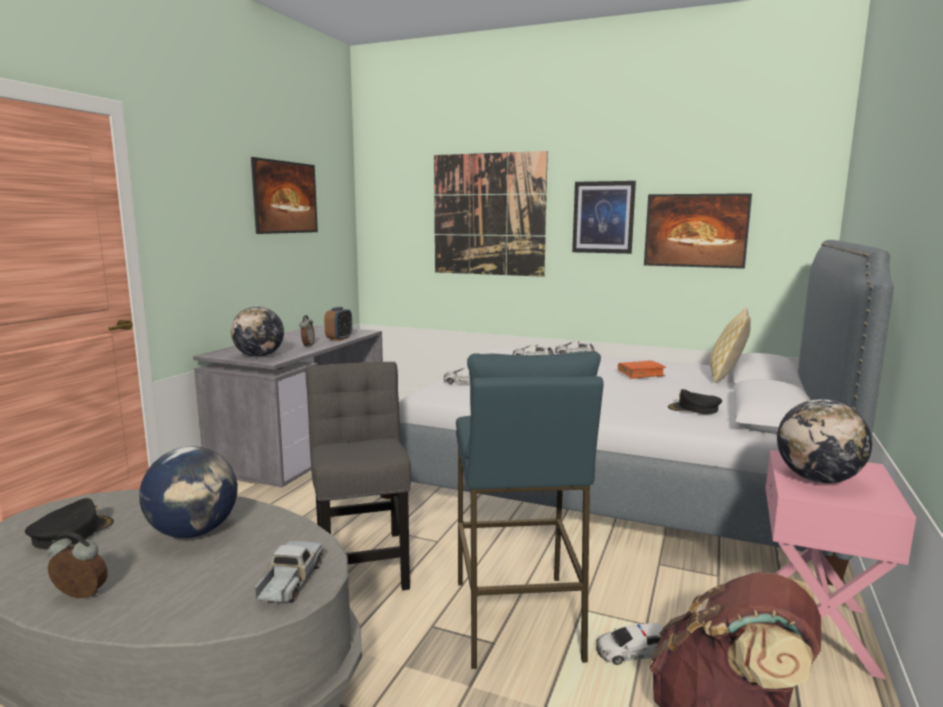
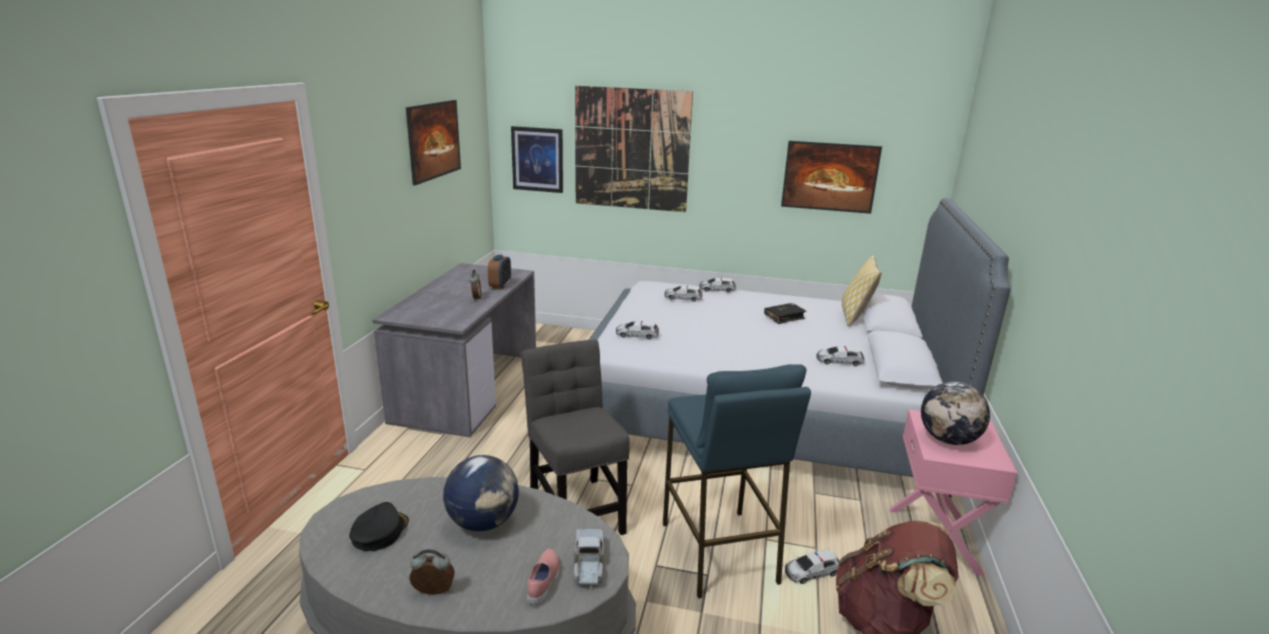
camera: 10 degrees left, 10 degrees up
globe [231,306,284,357] -> none
picture [572,181,636,254] -> picture moved to [511,126,563,193]
orange book [618,360,666,379] -> black book [764,303,807,324]
black cap [668,389,722,414] -> toy car [816,346,865,366]
none -> pink shoe [527,549,559,605]

